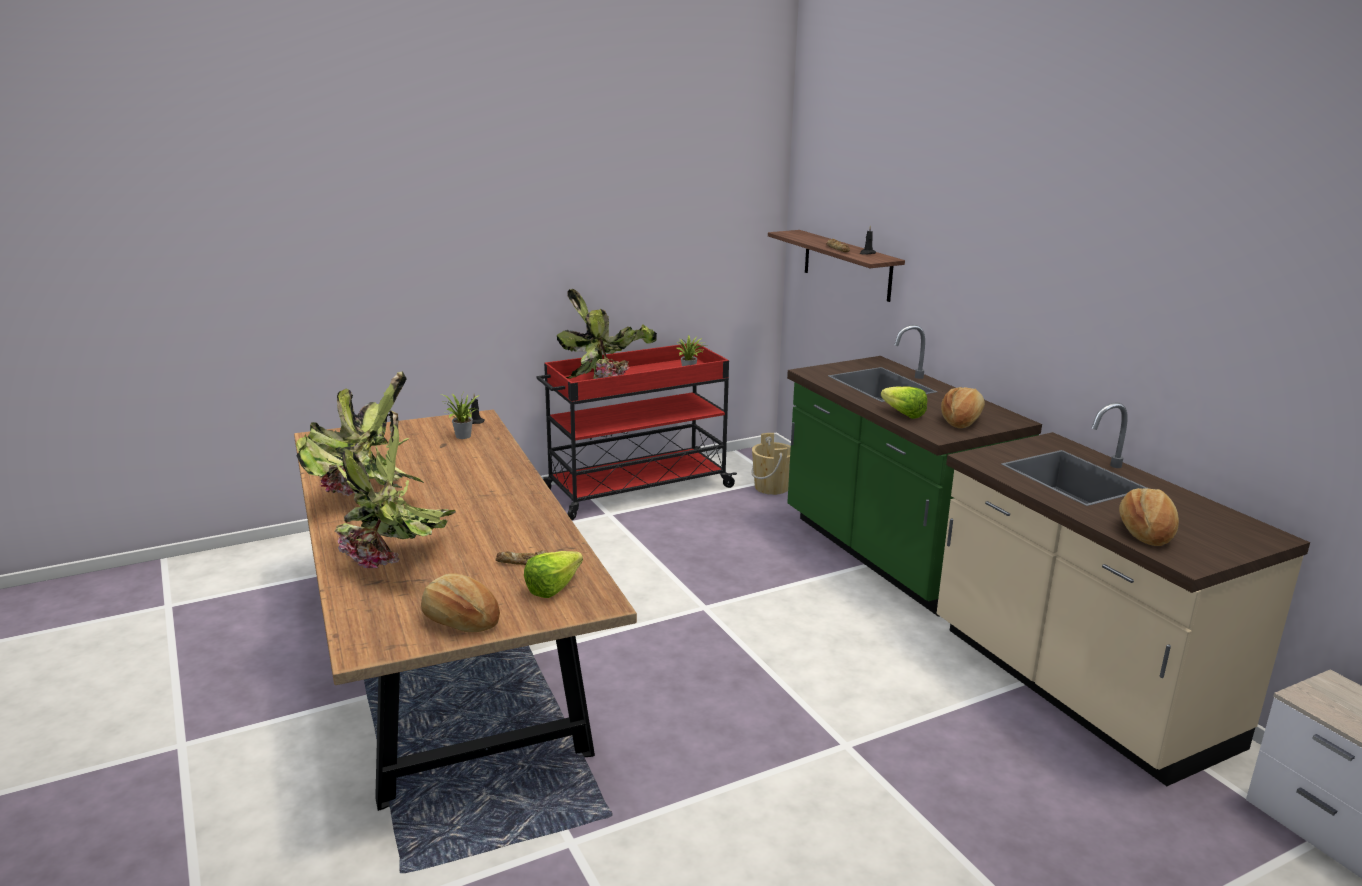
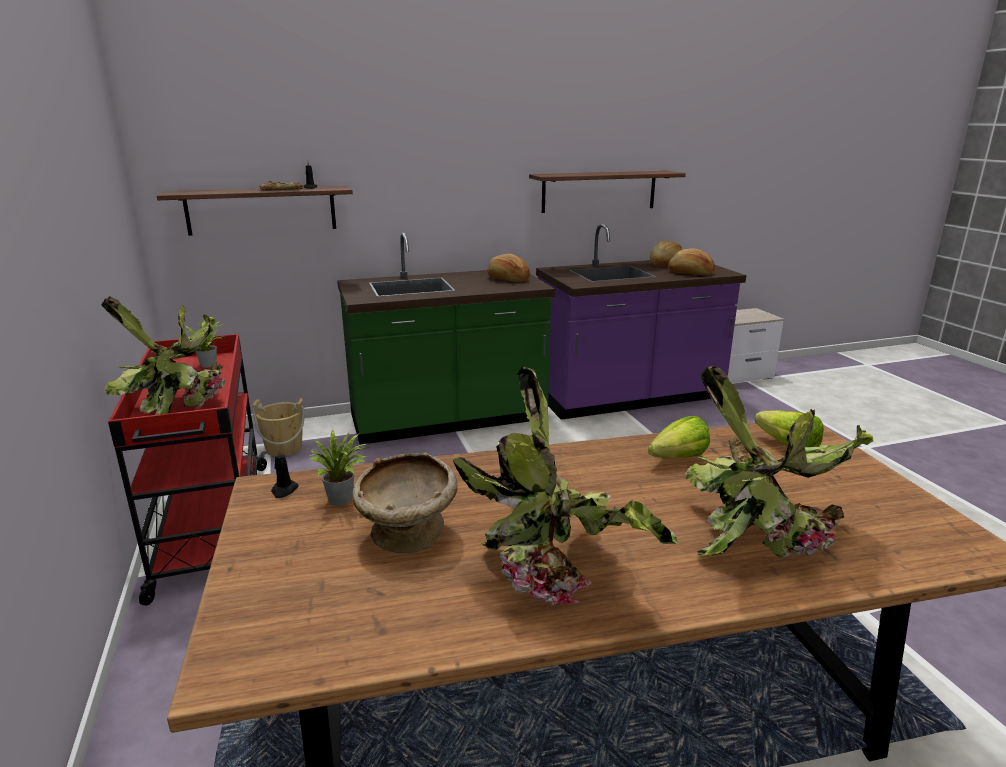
camera: 80 degrees left, 0 degrees up
bread [421,573,500,632] -> bread moved to [650,241,682,266]
lettuce [881,387,927,419] -> lettuce moved to [648,416,710,458]
beige counter [937,402,1310,786] -> purple counter [536,224,746,420]
none -> beige bowl [352,452,458,554]
none -> shelf [529,171,686,213]

